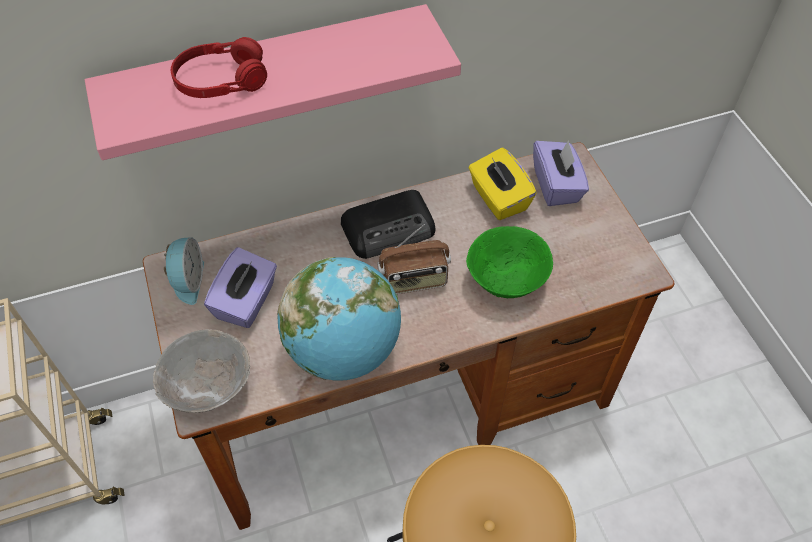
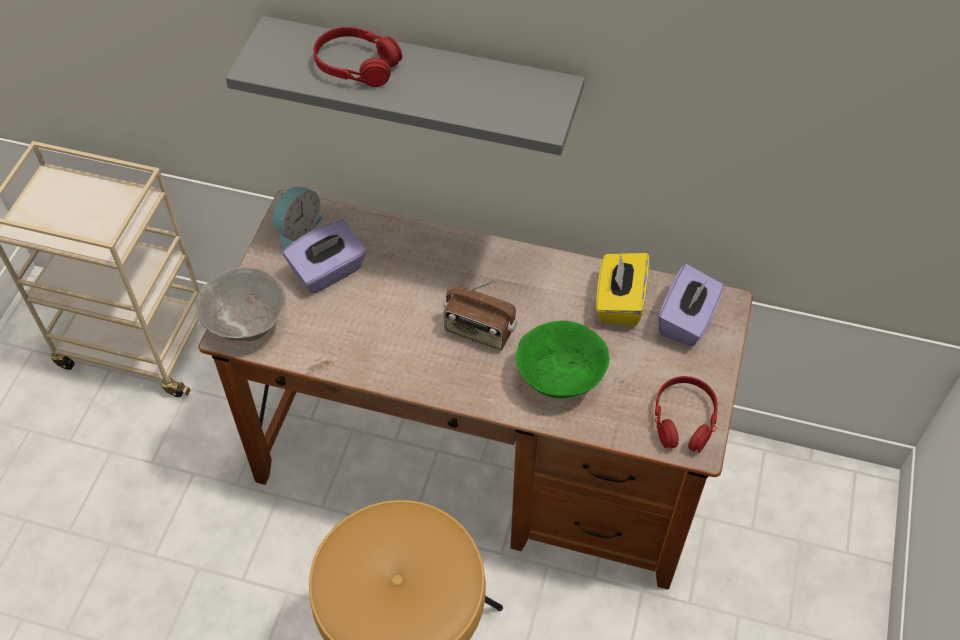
camera: 35 degrees right, 0 degrees up
pink shelf [85,4,461,160] -> grey shelf [226,16,585,156]
globe [277,257,401,381] -> none
radio [341,190,435,259] -> none
none -> red headphones [655,376,718,453]

